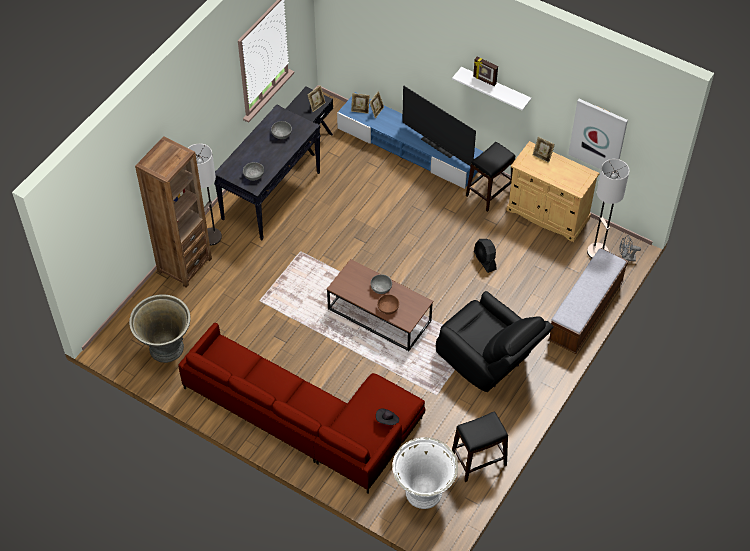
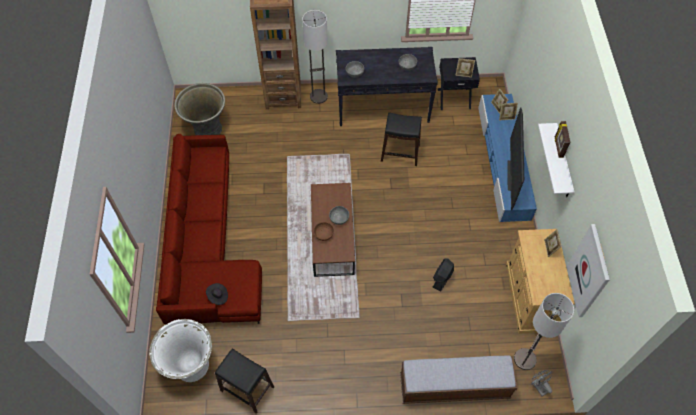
camera: 55 degrees right, 5 degrees up
black armchair [436,291,553,392] -> none
black stool [466,142,515,212] -> black stool moved to [381,113,422,166]

